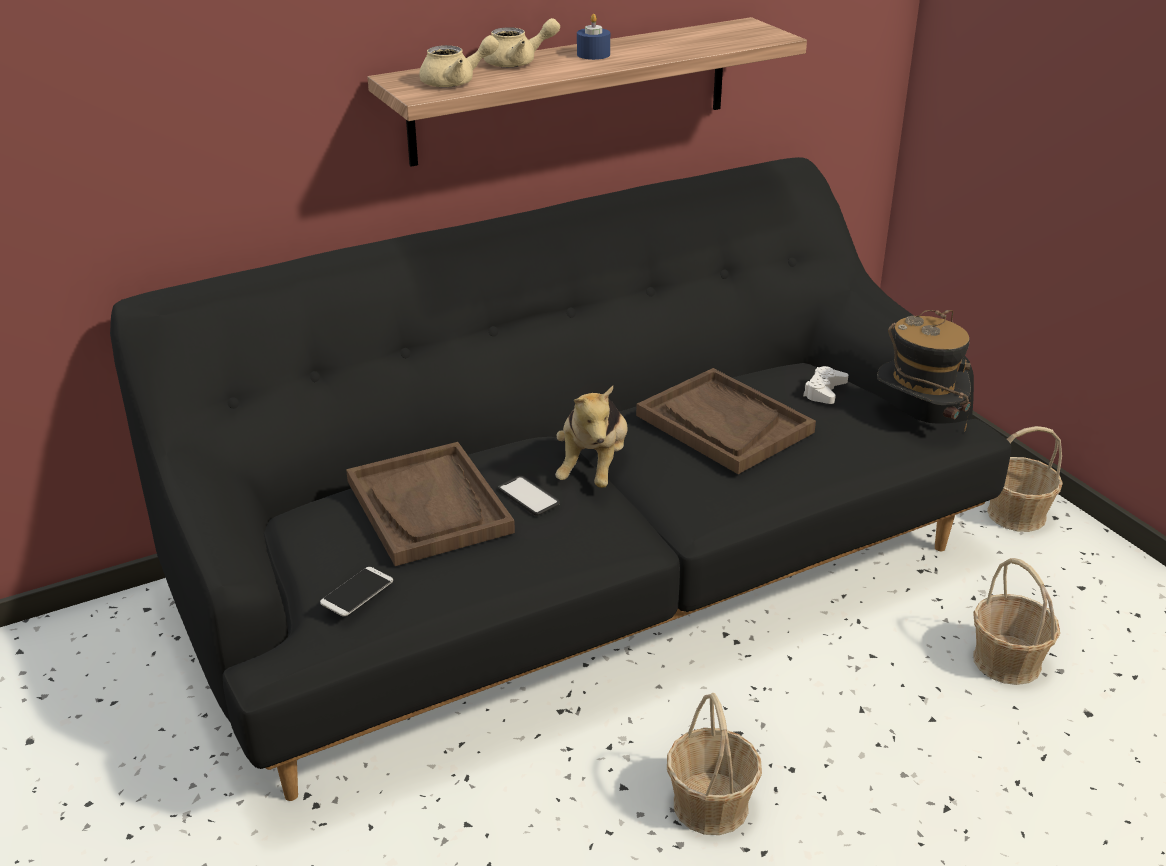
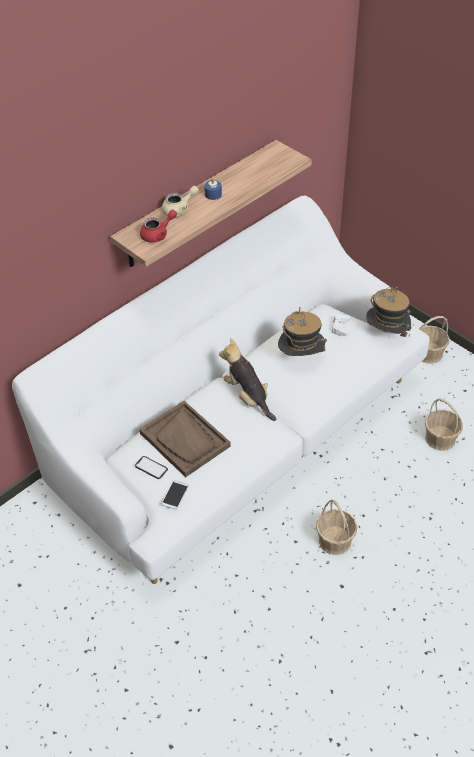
camera: 15 degrees left, 15 degrees up
black sofa [110,157,1011,801] -> white sofa [12,196,430,584]
beige teapot [419,35,499,88] -> red teapot [140,210,177,243]
phone [498,476,560,515] -> phone moved to [135,456,168,479]
plush toy [555,386,627,488] -> plush toy turned 150 degrees clockwise [219,338,276,421]
brown tray [636,368,816,474] -> hat [278,308,327,356]

